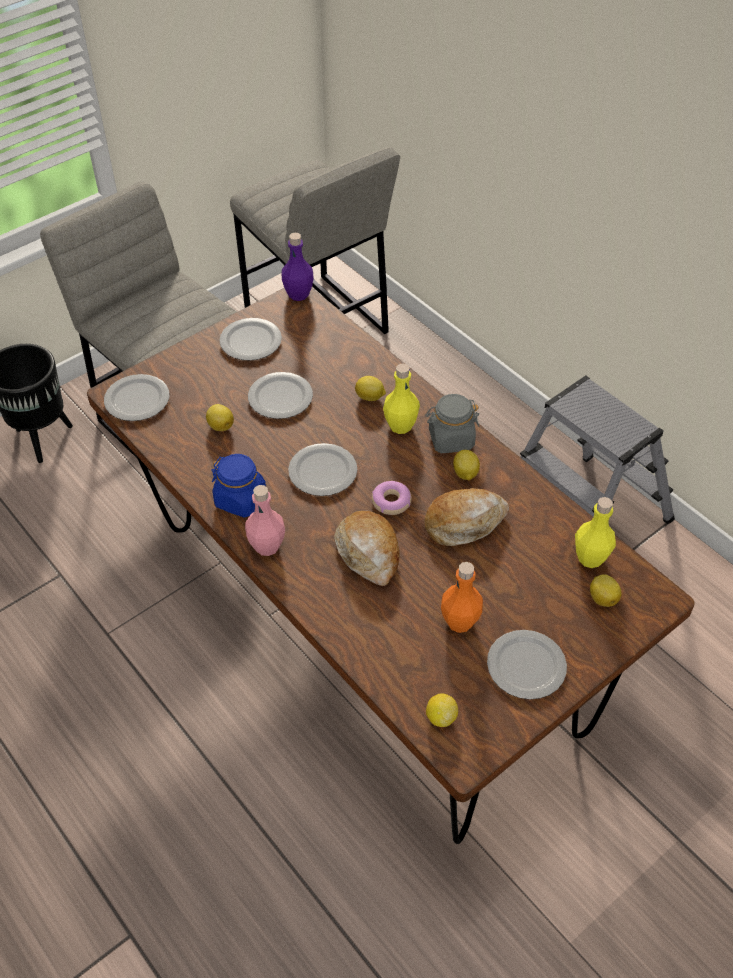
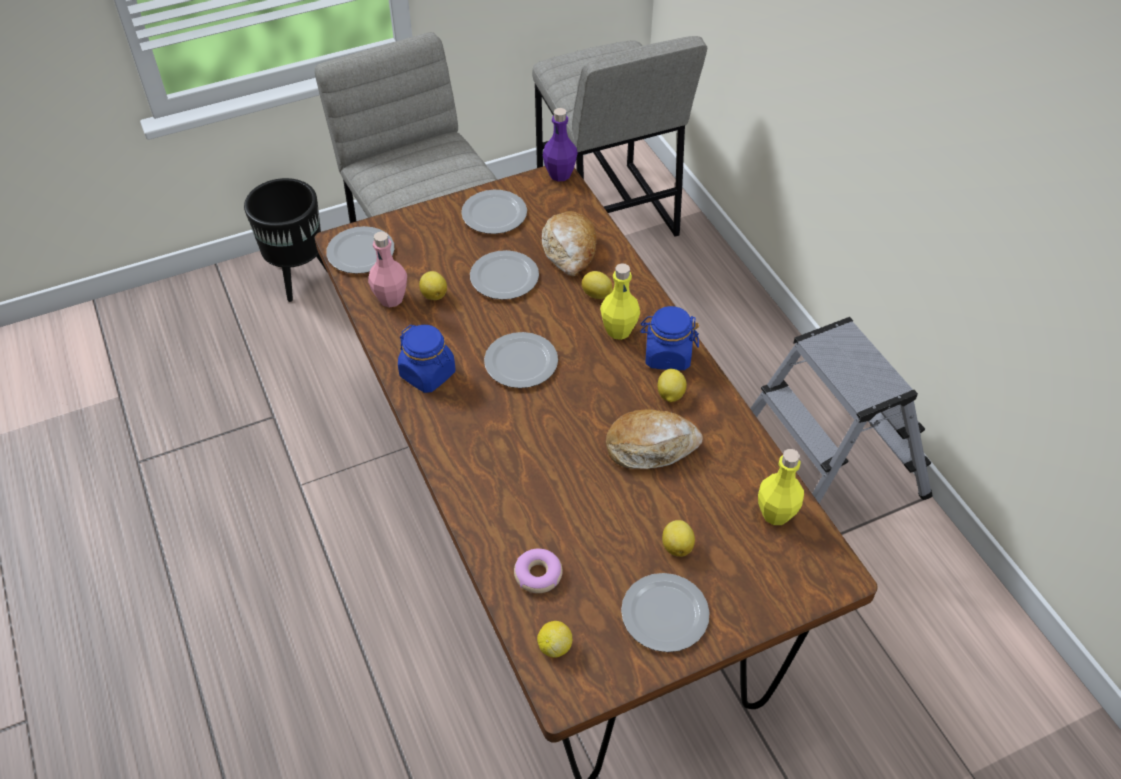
camera: 15 degrees right, 0 degrees up
pink bottle [245,485,285,556] -> pink bottle moved to [368,232,407,308]
bread [335,511,400,586] -> bread moved to [542,211,596,277]
donut [372,481,412,515] -> donut moved to [514,549,563,593]
grey jar [425,394,480,453] -> blue jar [640,306,699,370]
orange bottle [441,562,483,633] -> none
lemon [590,574,621,607] -> lemon moved to [662,520,695,557]

